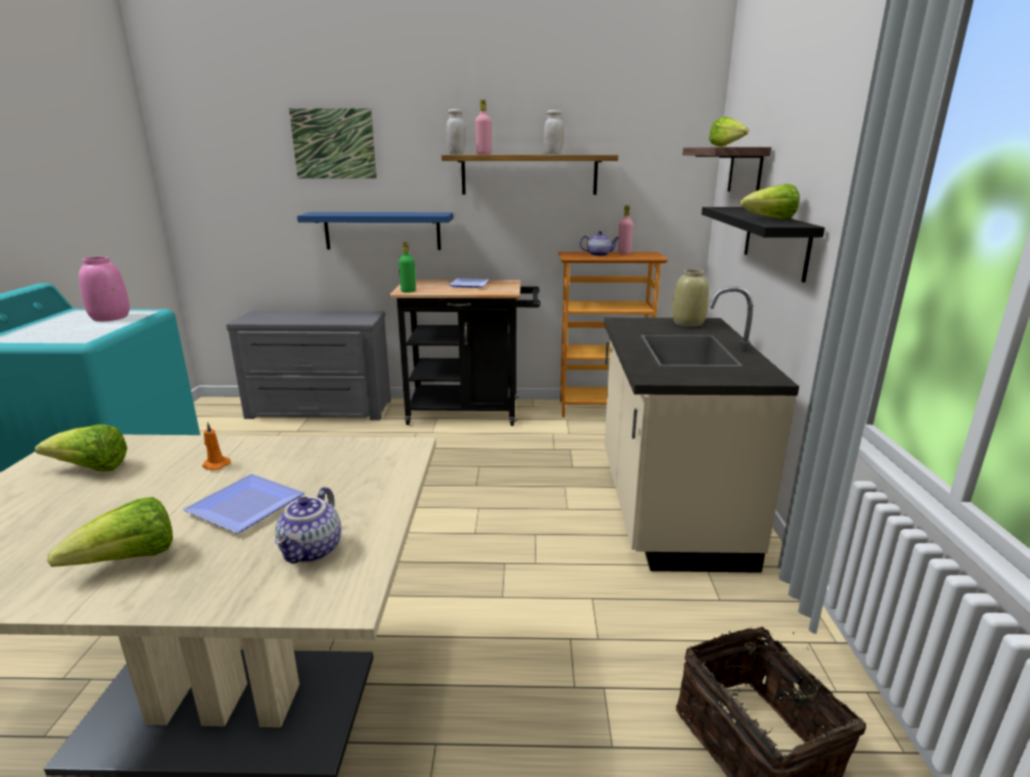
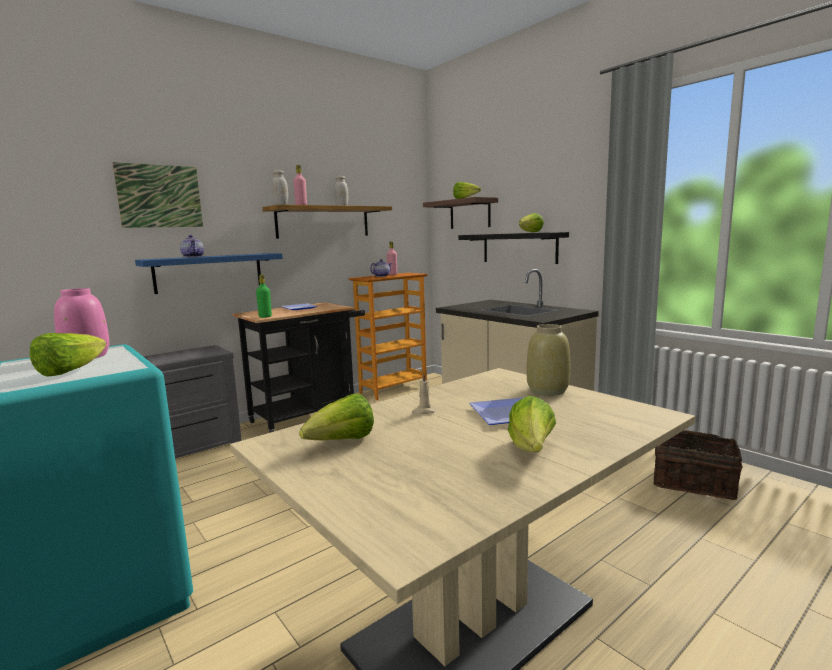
camera: 40 degrees left, 10 degrees down
orange candle [202,422,231,470] -> beige candle [412,373,436,414]
teapot [275,487,341,564] -> teapot moved to [180,235,204,257]
beige vase [672,269,709,327] -> beige vase moved to [527,324,570,396]
none -> lettuce [30,333,106,377]

